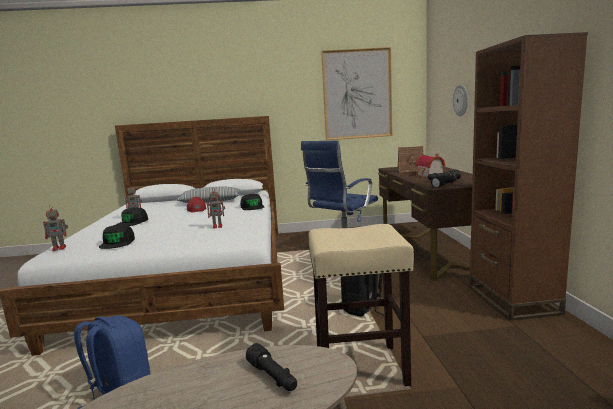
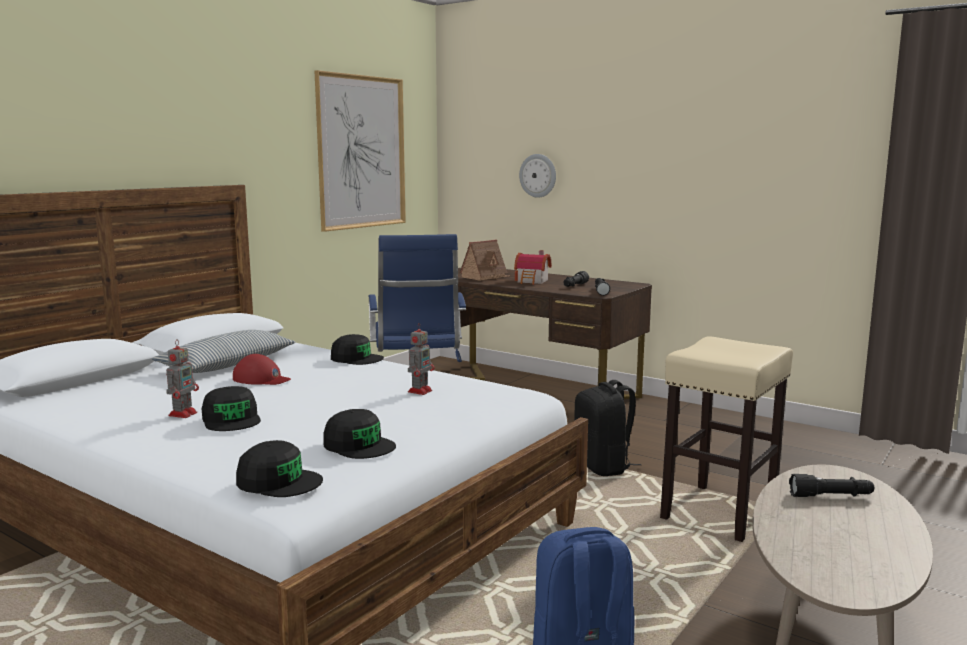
camera: 50 degrees left, 0 degrees up
toy robot [43,205,68,251] -> black cap [236,440,323,497]
brown bookcase [469,32,588,321] -> none

